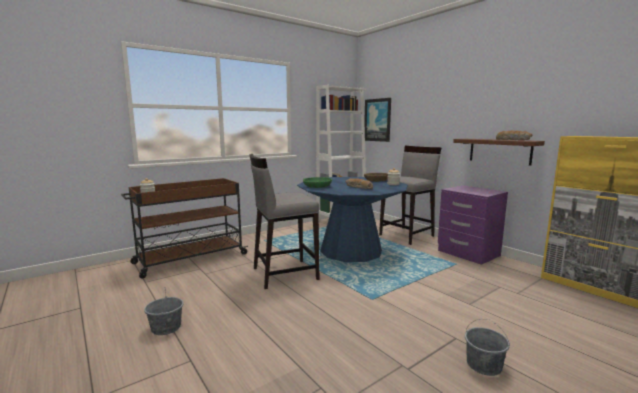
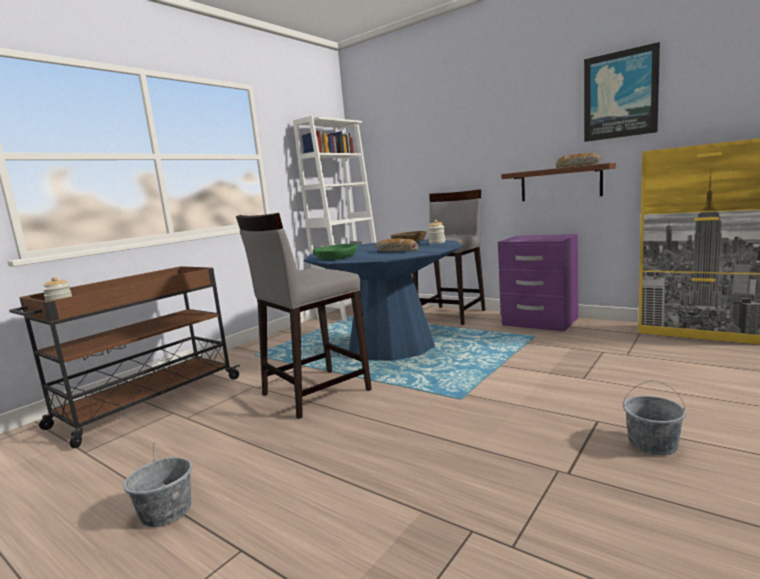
camera: 15 degrees left, 0 degrees up
picture [364,98,391,142] -> picture moved to [584,42,660,142]

